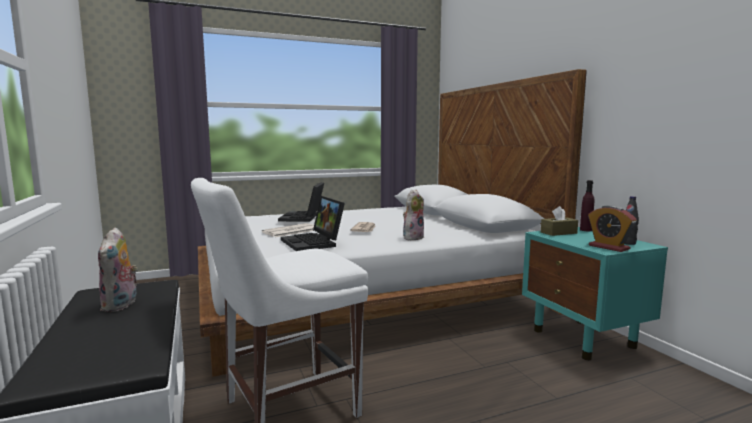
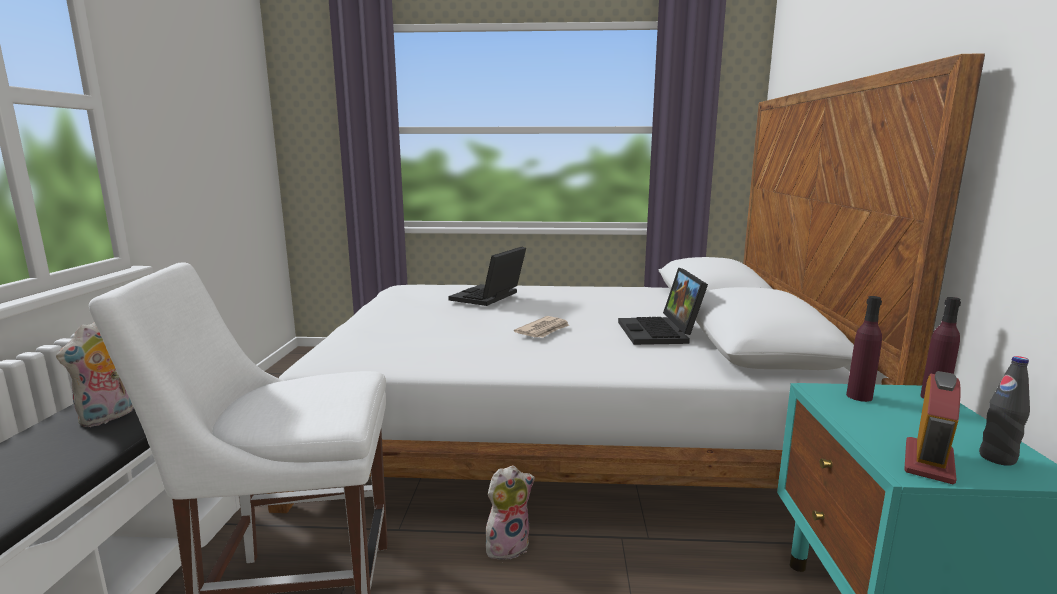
camera: 25 degrees right, 5 degrees up
newspaper [262,223,314,237] -> none
laptop [281,196,345,251] -> laptop moved to [618,268,708,345]
plush toy [403,189,424,241] -> plush toy moved to [486,465,535,561]
brown tissue box [541,206,578,236] -> purple bottle [846,296,882,402]
alarm clock [588,205,637,252] -> alarm clock turned 135 degrees counterclockwise [904,371,961,484]

